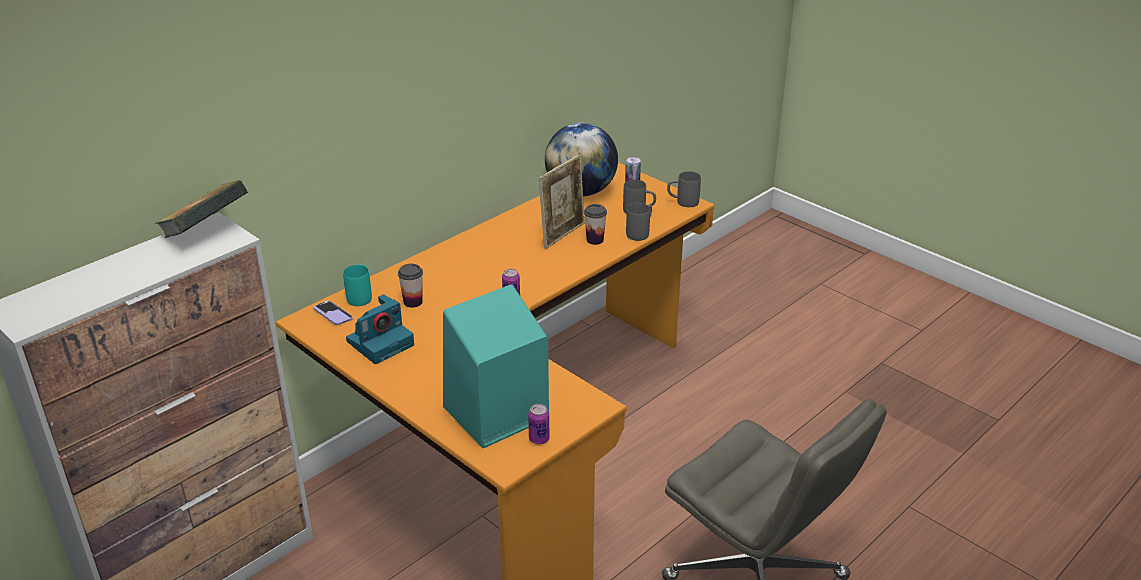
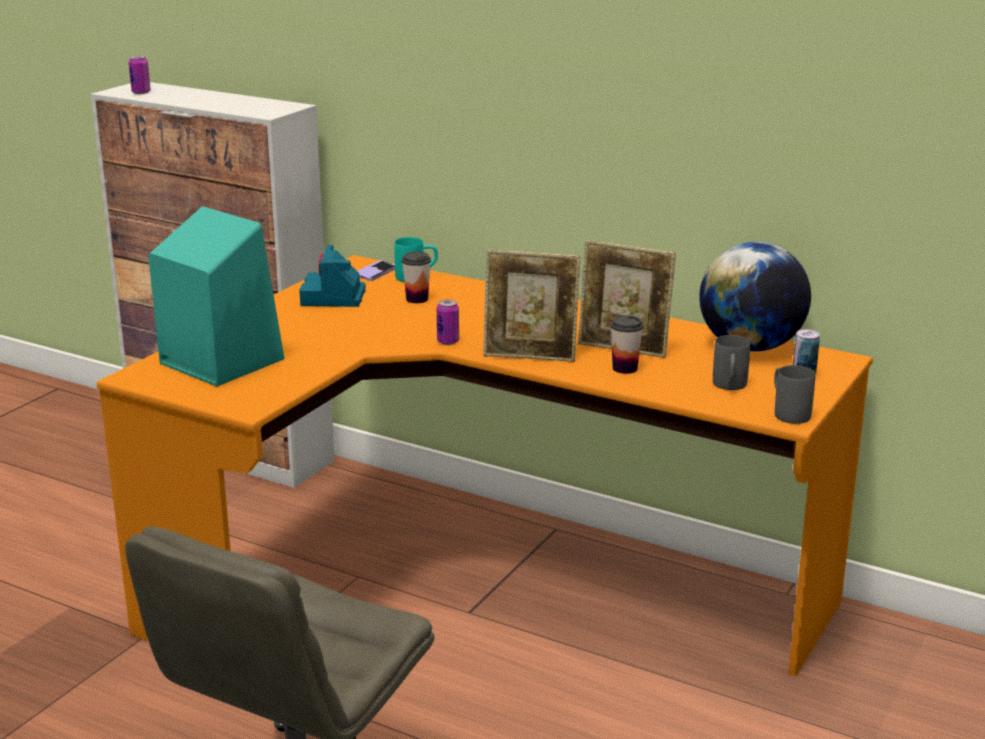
camera: 75 degrees right, 10 degrees down
book [156,180,248,238] -> none
camera [346,294,414,364] -> camera turned 60 degrees clockwise [299,245,366,307]
can [528,404,549,444] -> can moved to [129,55,151,94]
grey mug [626,203,652,241] -> none
none -> picture frame [484,249,581,362]

